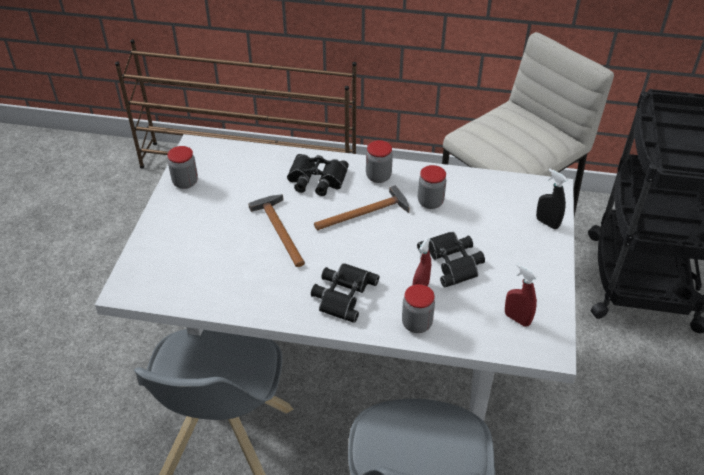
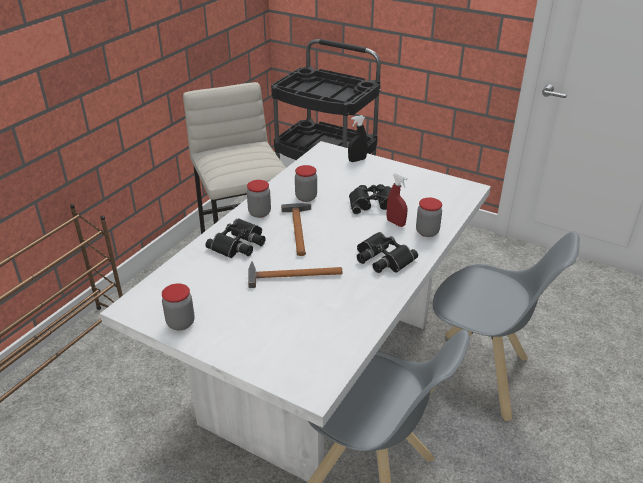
camera: 70 degrees left, 10 degrees down
red spray bottle [505,264,538,327] -> none

